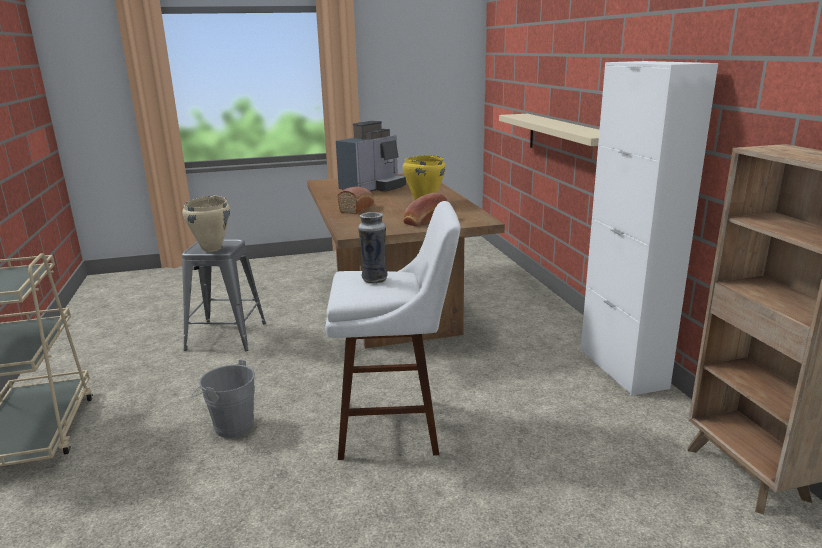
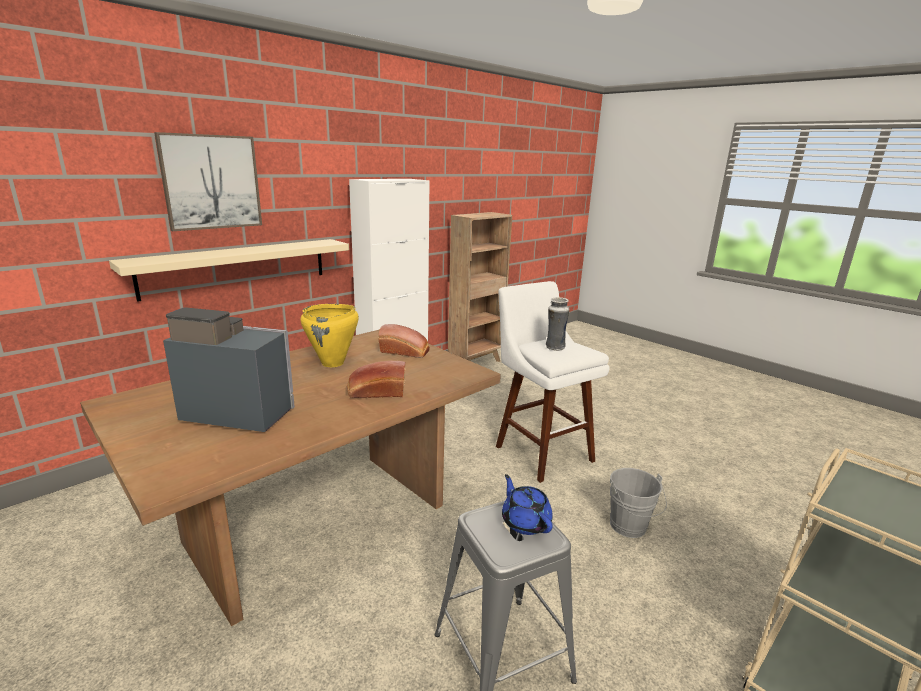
camera: 120 degrees left, 0 degrees up
beige cooking pot [182,196,230,252] -> blue teapot [502,474,553,535]
none -> picture [154,132,262,231]

